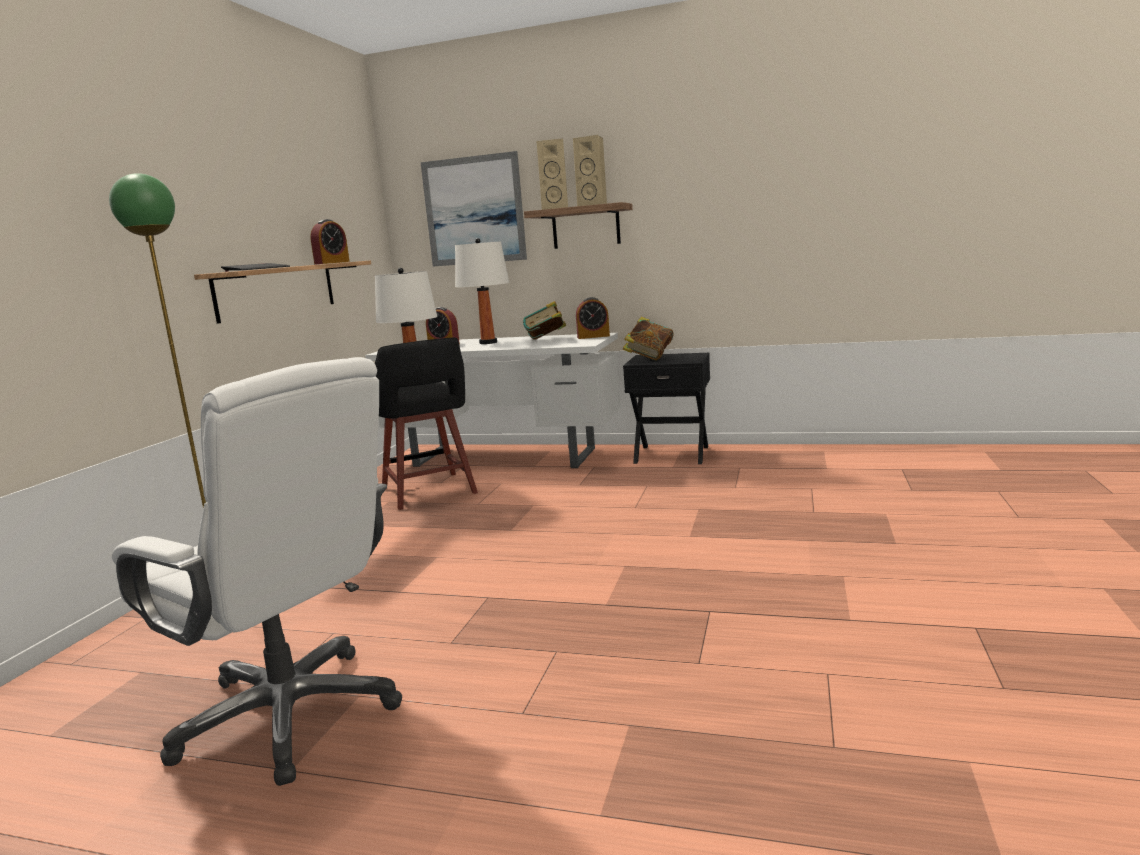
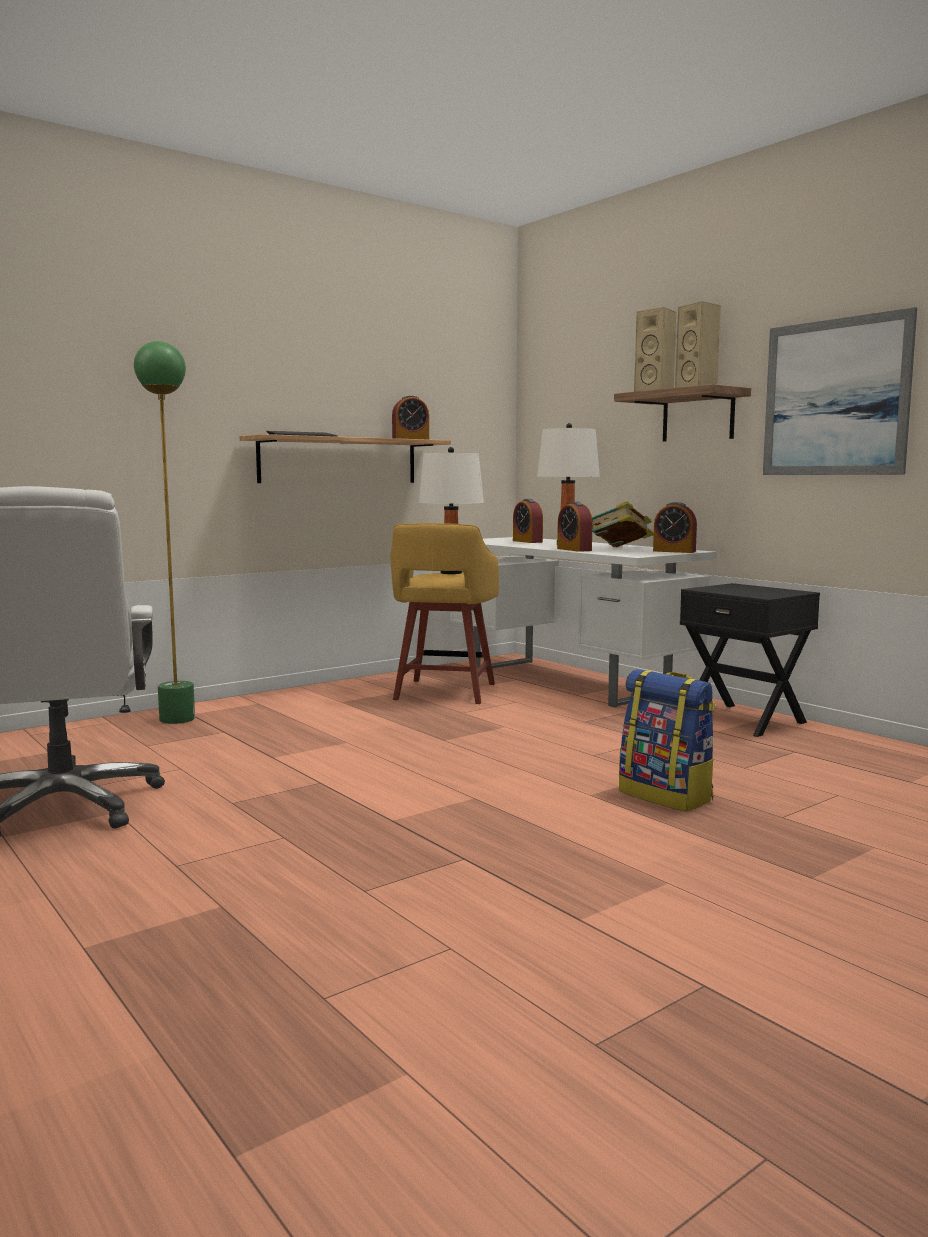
camera: 35 degrees right, 5 degrees down
black stool [375,338,478,510] -> yellow stool [390,523,499,704]
picture [421,151,527,267] -> picture moved to [763,307,917,475]
book [623,317,673,360] -> none
none -> alarm clock [557,501,592,552]
none -> backpack [619,669,715,812]

